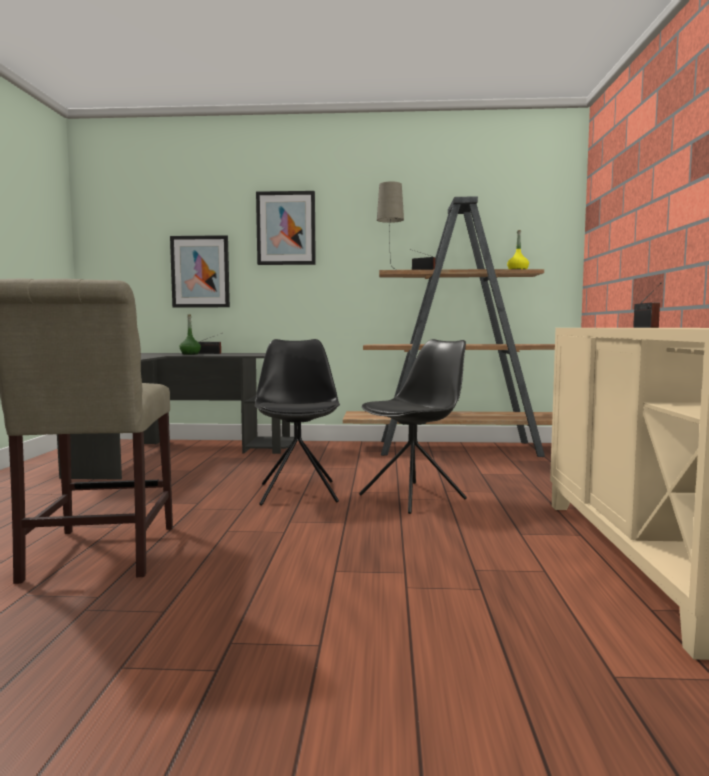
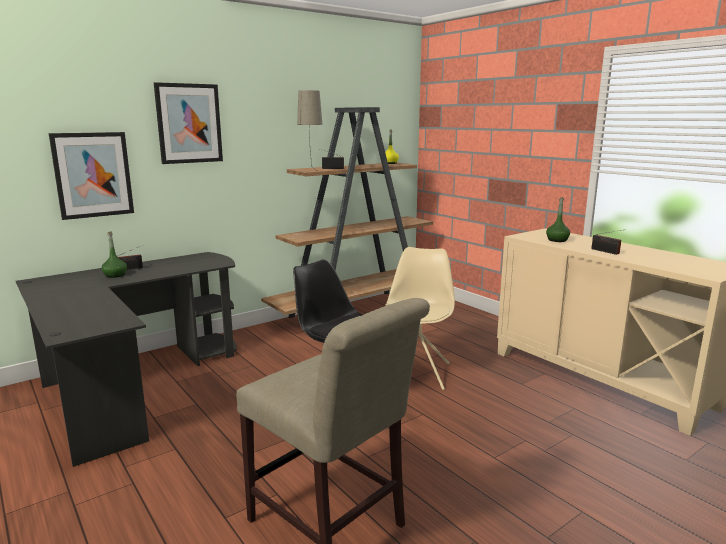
camera: 40 degrees left, 10 degrees up
black chair [359,339,467,514] -> beige chair [385,247,455,390]
none -> green bottle [546,197,570,242]

